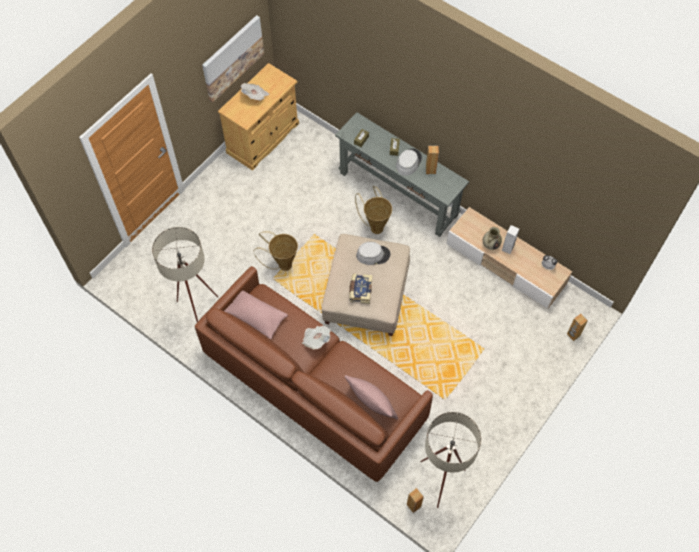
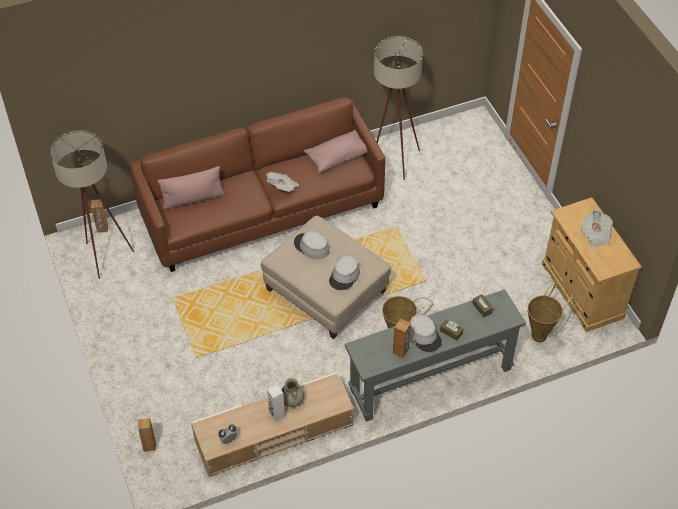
camera: 120 degrees right, 10 degrees down
picture [202,15,264,103] -> none
basket [254,231,298,271] -> basket moved to [528,284,575,342]
book [349,274,372,304] -> grey hat [294,231,329,259]

